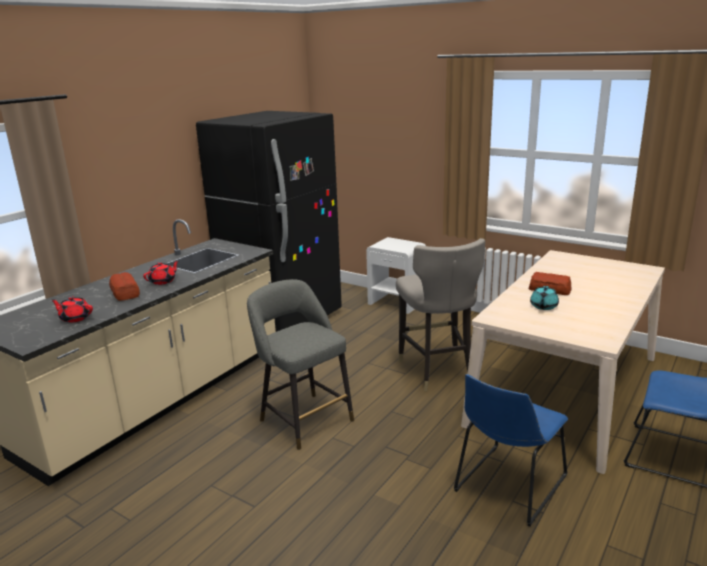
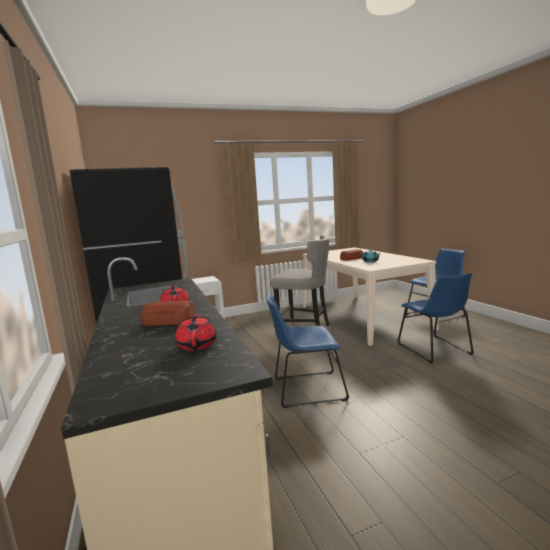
camera: 55 degrees left, 10 degrees down
red teapot [51,296,93,323] -> red teapot turned 120 degrees clockwise [175,312,217,351]
grey stool [247,279,354,450] -> blue chair [267,293,349,408]

